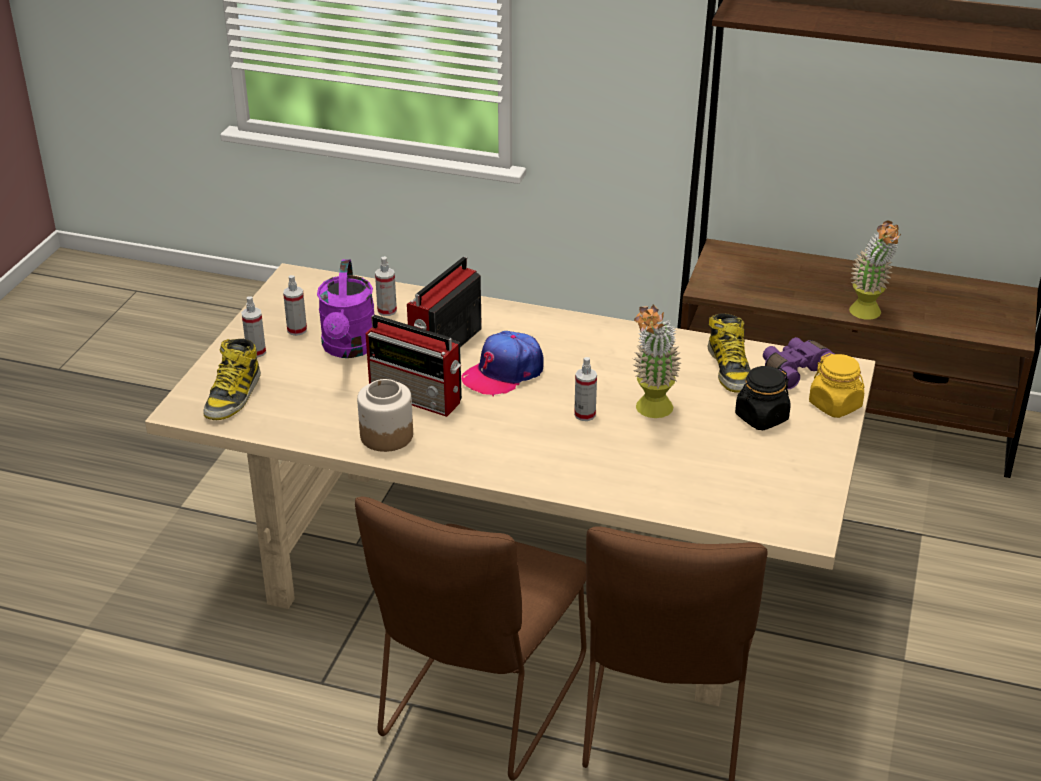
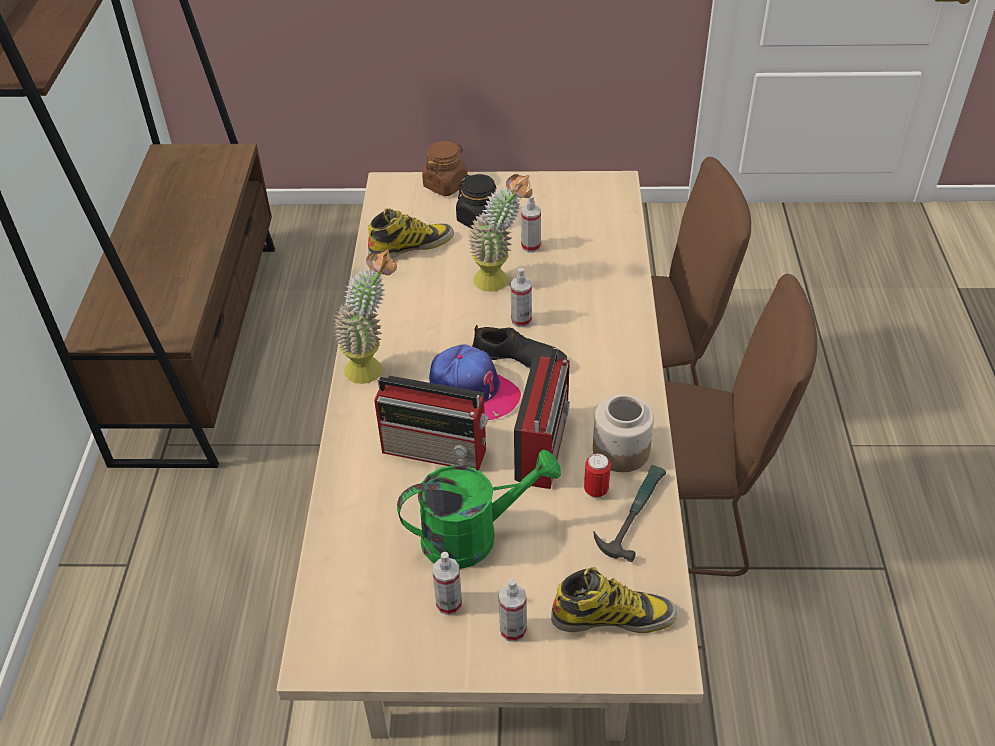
camera: 105 degrees left, 10 degrees up
purple watering can [317,259,374,358] -> green watering can [397,449,561,569]
spray bottle [375,256,397,316] -> spray bottle moved to [521,195,541,252]
purple binoculars [763,337,834,389] -> none
yellow jar [809,353,864,418] -> brown jar [422,141,468,196]
potted plant [849,221,901,320] -> potted plant moved to [333,249,397,384]
none -> black shoe [472,325,567,368]
none -> can [584,453,611,498]
none -> hammer [593,465,666,562]

